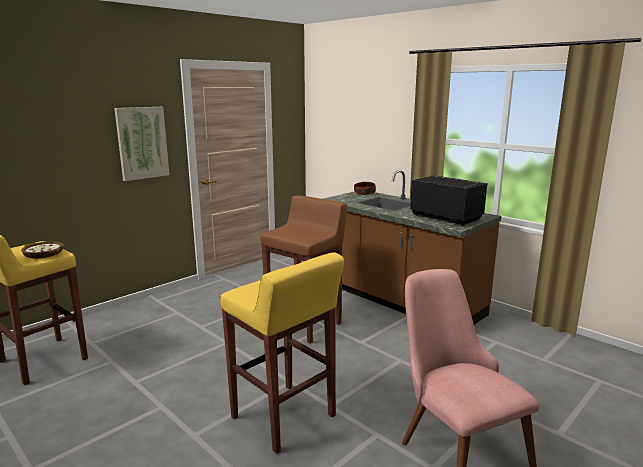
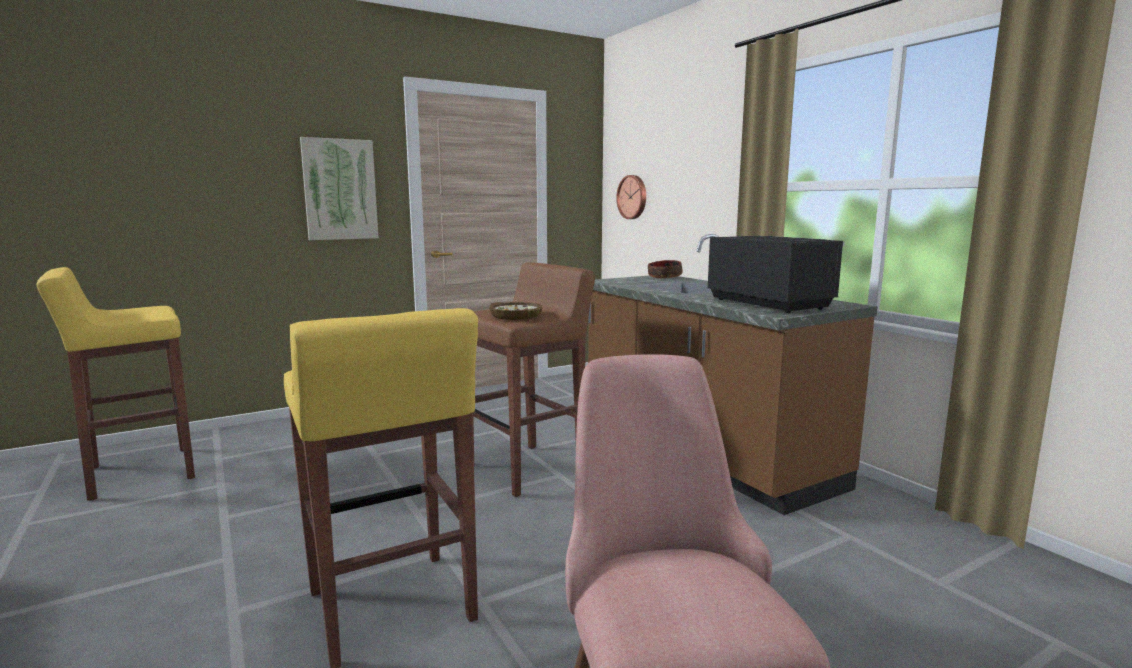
camera: 15 degrees right, 5 degrees down
bowl [21,241,63,258] -> bowl moved to [489,302,542,320]
none -> wall clock [616,175,646,219]

